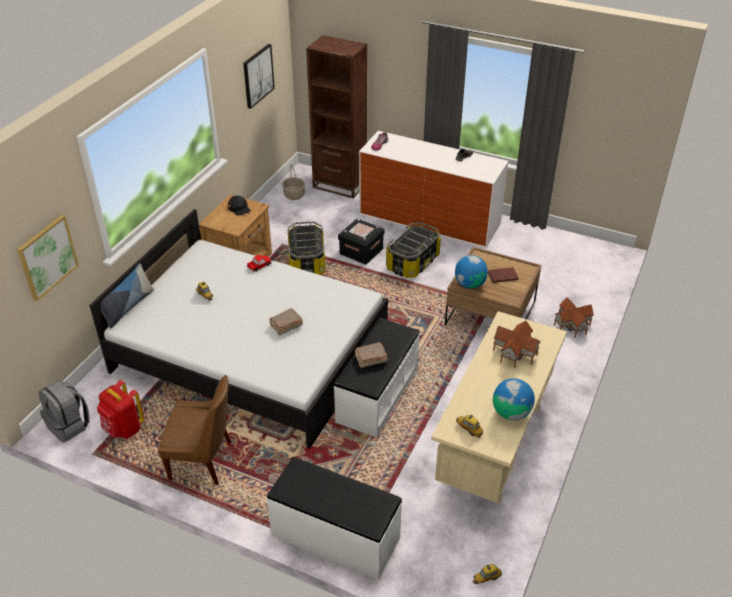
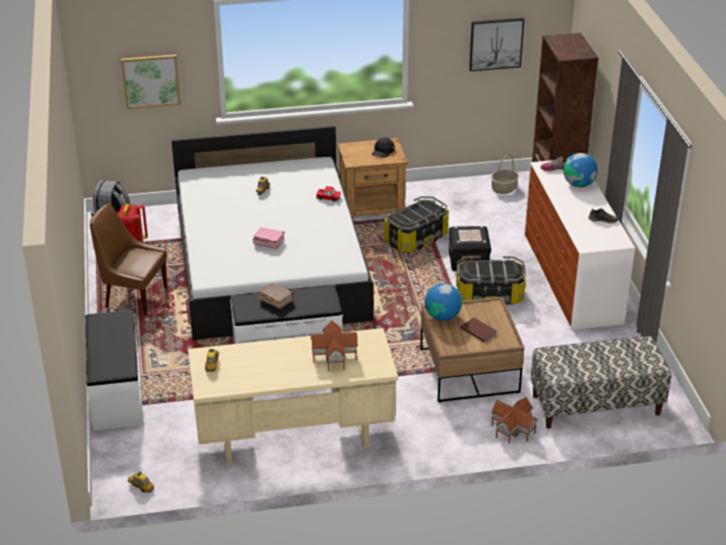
camera: 55 degrees right, 5 degrees down
pillow [101,263,154,329] -> none
brown chair [158,375,231,485] -> brown chair turned 135 degrees clockwise [90,203,167,316]
brown book [269,308,303,336] -> pink book [253,227,285,249]
globe [493,378,535,421] -> globe moved to [563,153,597,187]
none -> bench [531,336,672,429]

